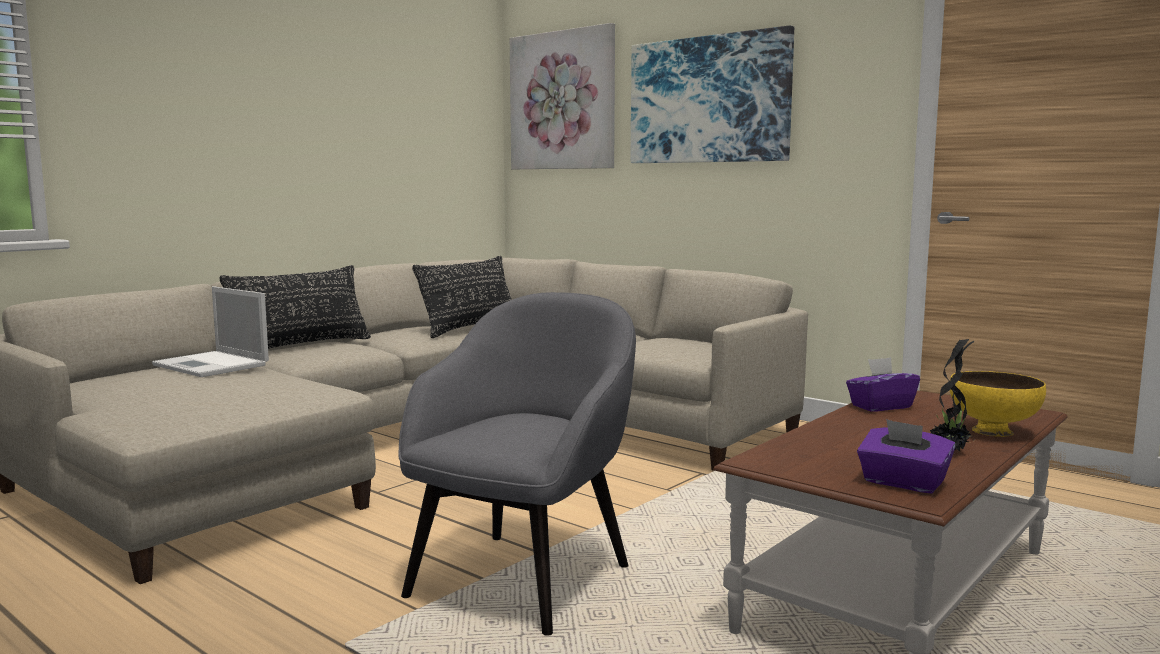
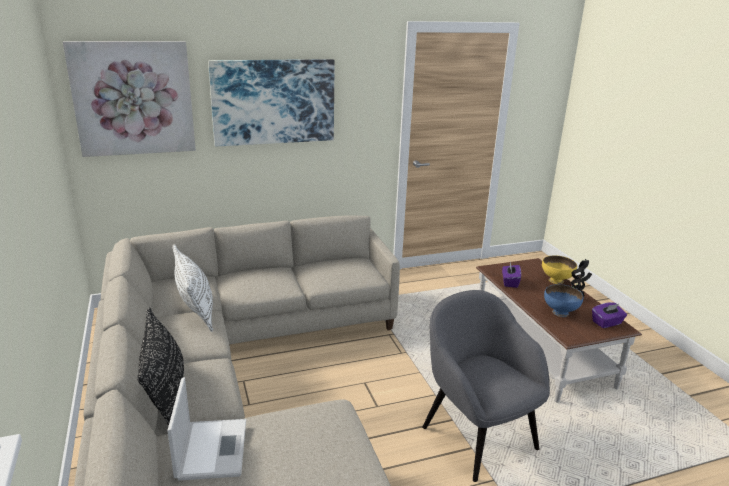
camera: 60 degrees left, 15 degrees up
laptop [152,286,269,377] -> laptop turned 75 degrees counterclockwise [167,377,246,481]
black pillow [412,256,512,338] -> white pillow [173,244,213,332]
none -> blue bowl [544,284,583,317]

